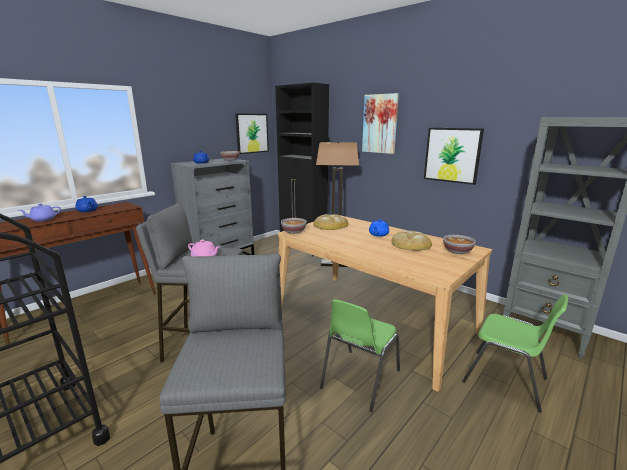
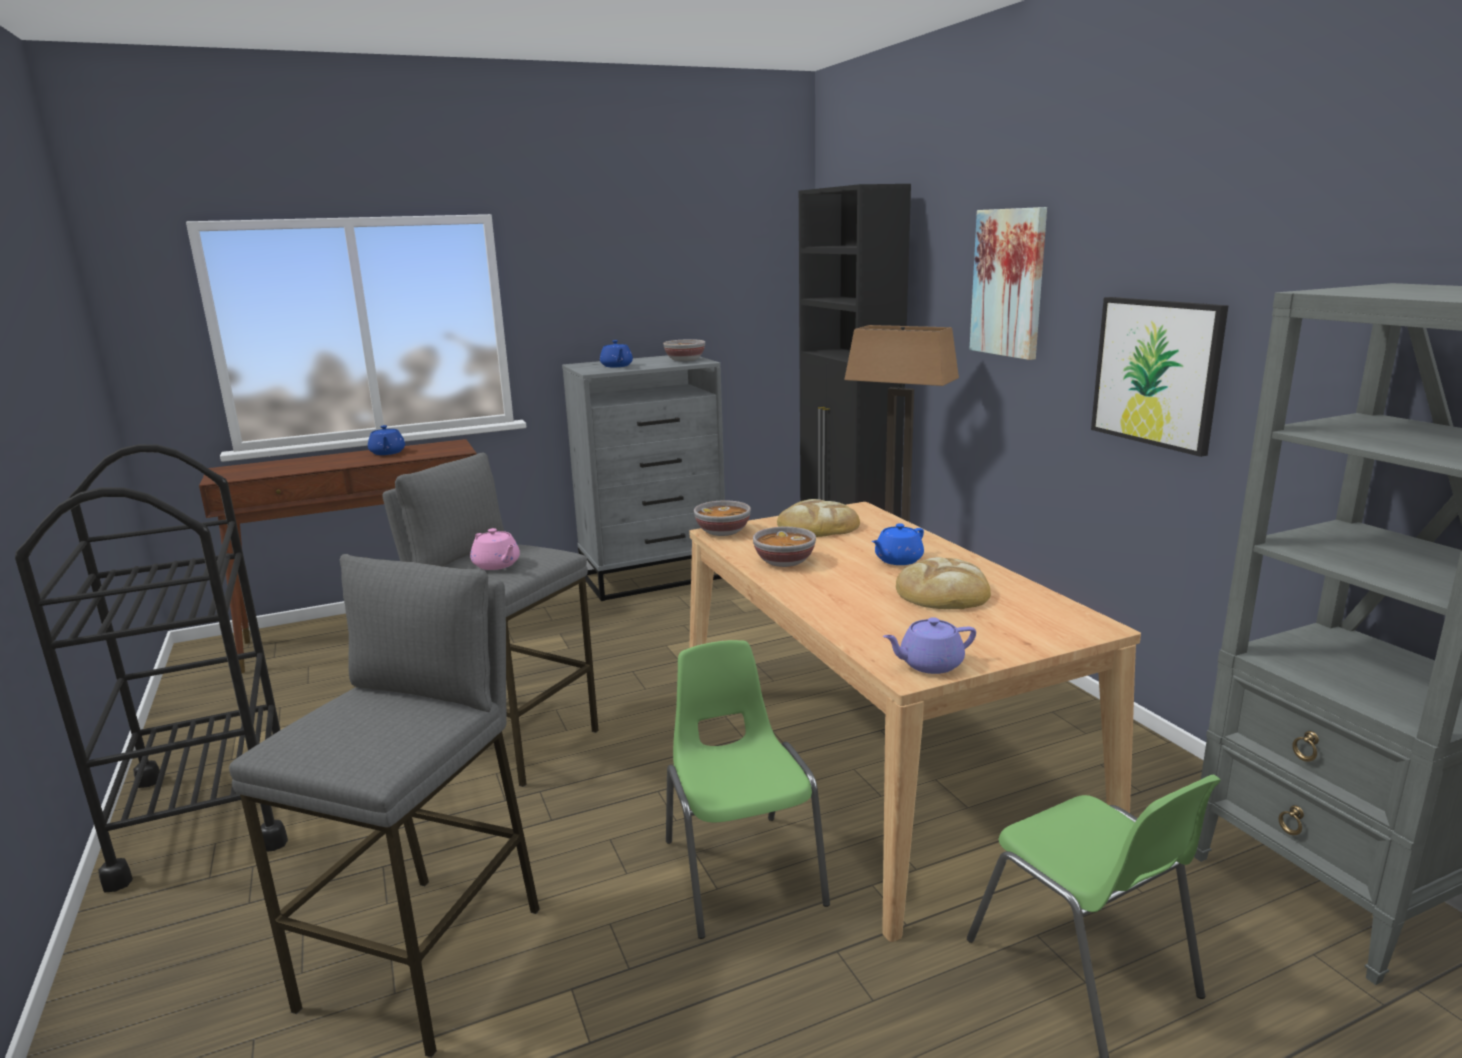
camera: 25 degrees right, 0 degrees up
purple teapot [19,204,61,222] -> purple teapot moved to [883,617,976,674]
picture [235,113,269,154] -> none
green chair [320,299,400,412] -> green chair turned 105 degrees clockwise [666,640,830,939]
bowl [443,235,476,254] -> bowl moved to [753,527,816,567]

